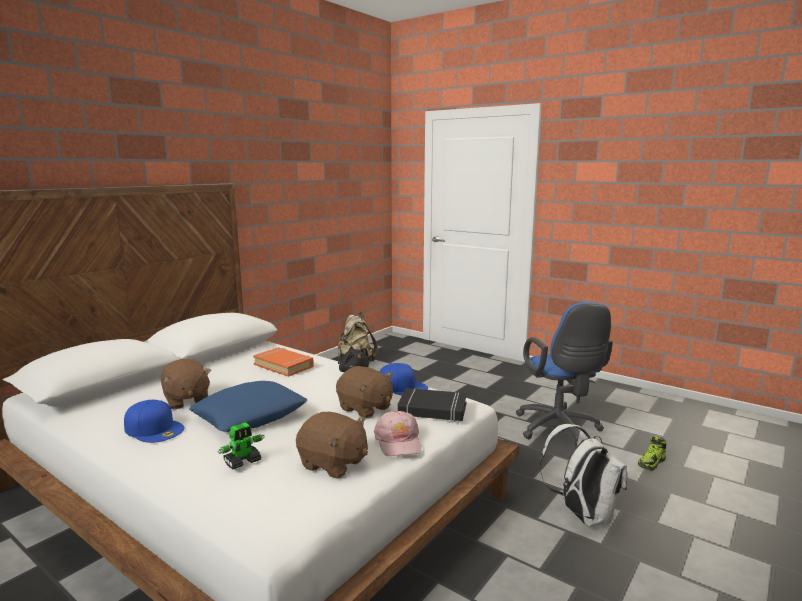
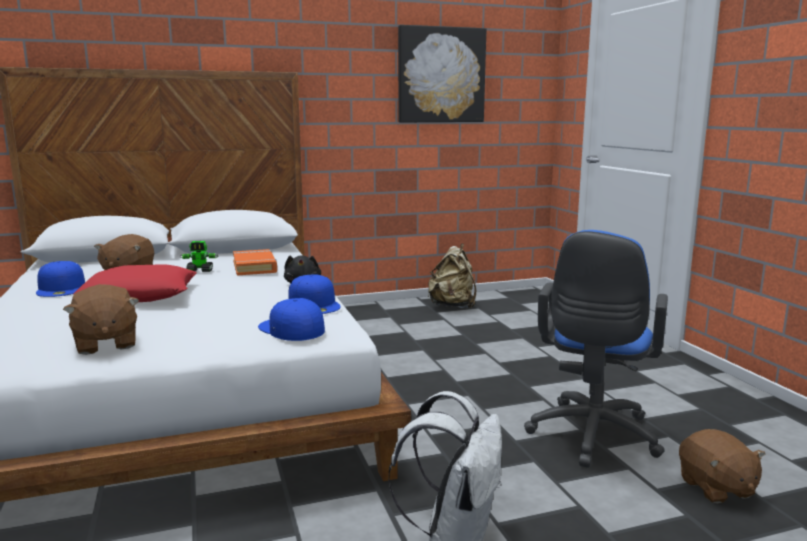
camera: 35 degrees right, 0 degrees up
blue pillow [189,381,307,432] -> red pillow [73,264,197,302]
toy robot [218,422,265,469] -> toy robot moved to [180,241,218,272]
brown plush toy [336,366,393,418] -> brown plush toy moved to [679,429,765,504]
pink cap [374,410,421,456] -> none
black book [398,388,467,421] -> blue cap [258,298,325,341]
shoe [638,436,666,471] -> none
none -> picture [398,25,487,122]

